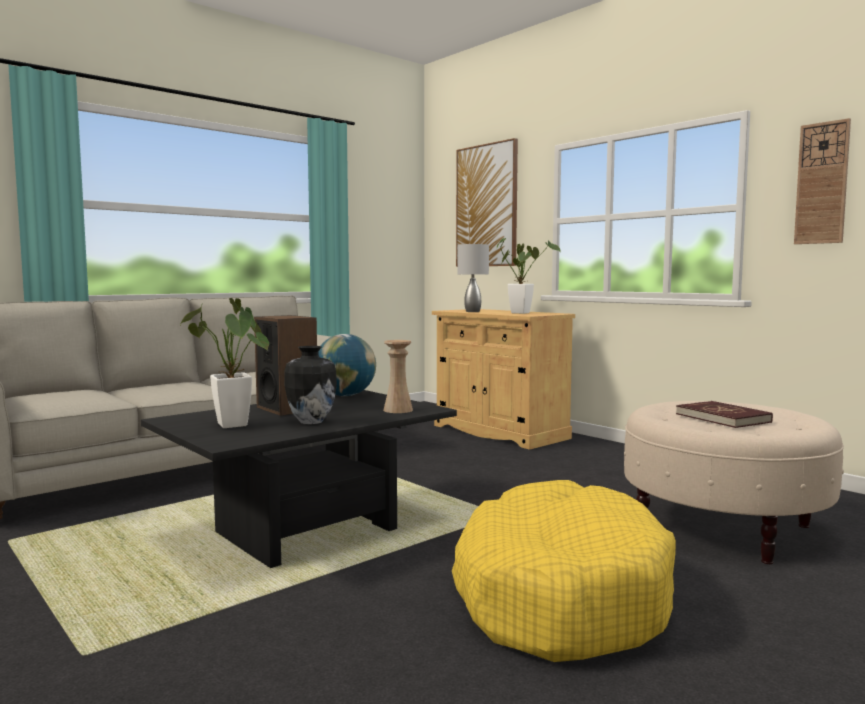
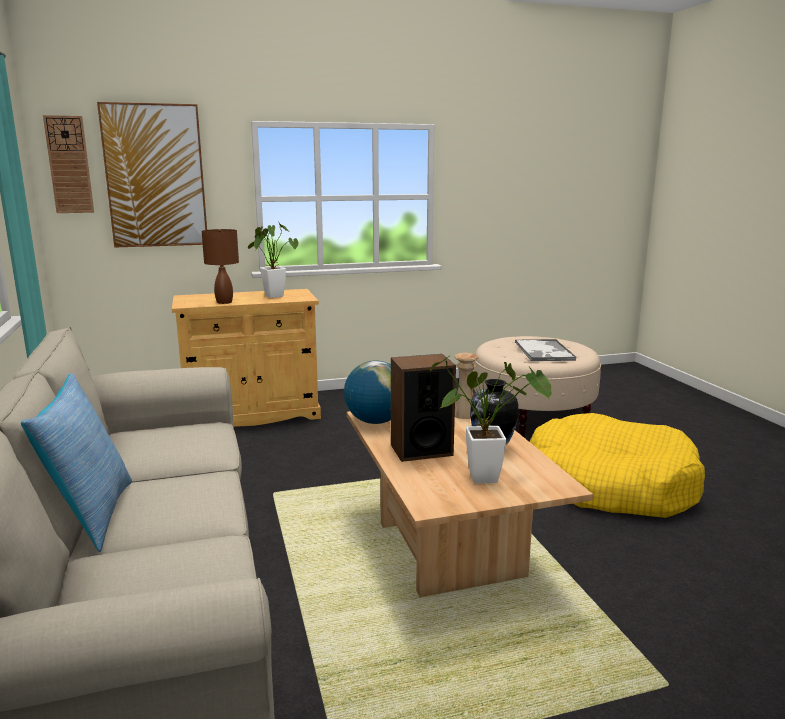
camera: 65 degrees left, 10 degrees up
black coffee table [141,390,457,568] -> beige coffee table [347,411,593,597]
grey table lamp [457,244,489,312] -> brown table lamp [202,229,239,304]
red book [676,401,773,428] -> tray [515,339,576,361]
wall clock [794,118,851,244] -> wall clock moved to [43,115,94,213]
none -> pillow [21,373,132,552]

